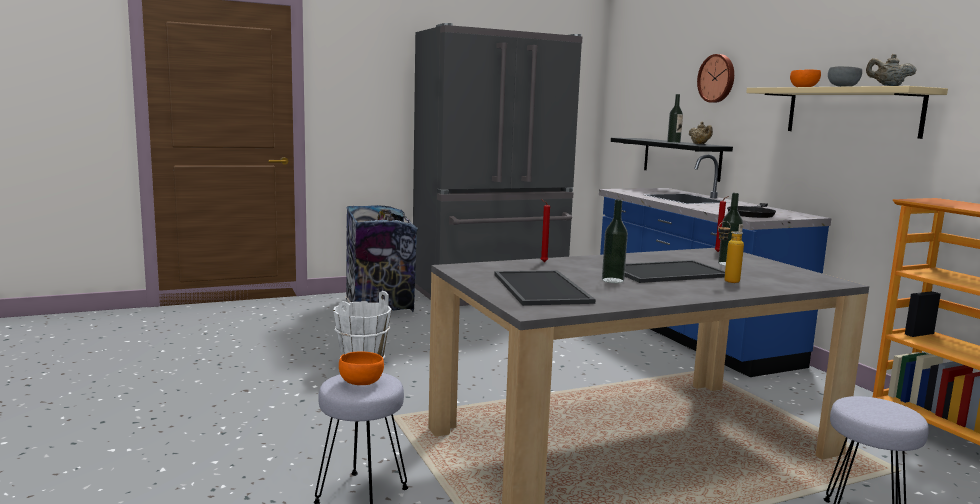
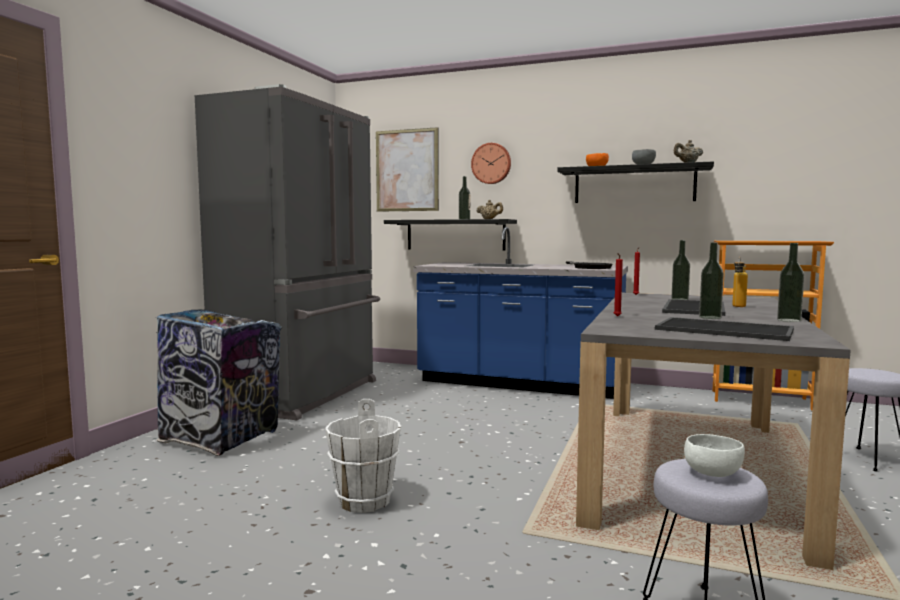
camera: 45 degrees left, 5 degrees down
orange bowl [339,352,384,385] -> white bowl [684,434,745,477]
beige shelf [746,86,948,139] -> black shelf [557,161,714,203]
none -> picture [376,127,439,212]
none -> bottle [777,243,804,322]

